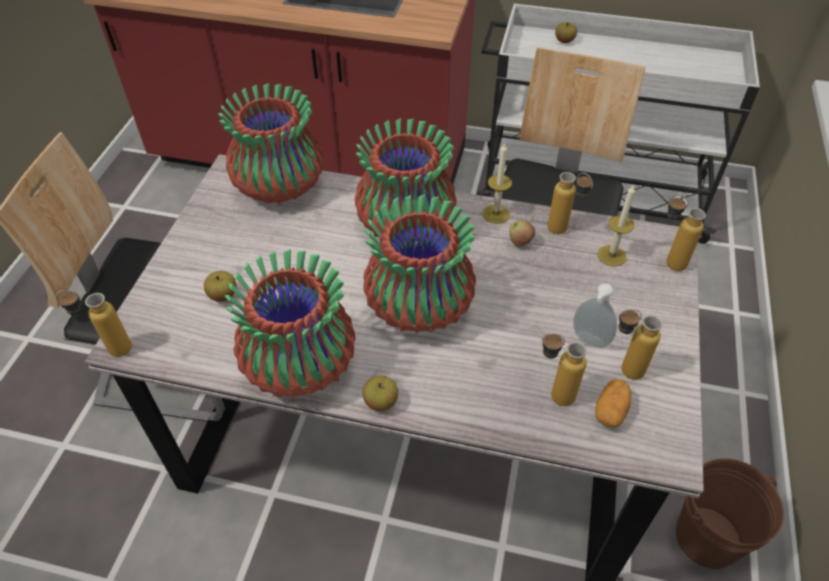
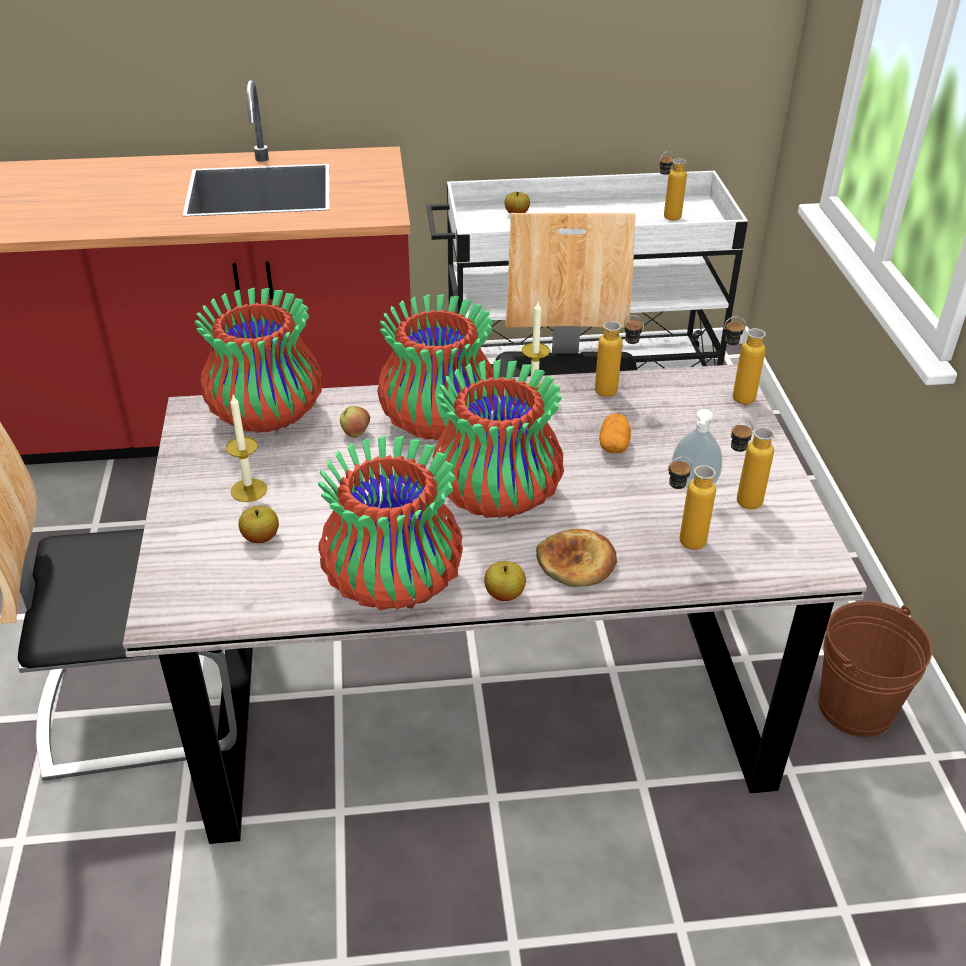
camera: 20 degrees left, 10 degrees down
bottle [56,290,132,357] -> bottle moved to [659,151,687,221]
apple [509,220,535,247] -> apple moved to [340,406,370,438]
potato [595,379,631,427] -> potato moved to [599,414,631,453]
candle [597,184,635,267] -> candle moved to [226,395,267,502]
none -> bread [536,529,617,587]

